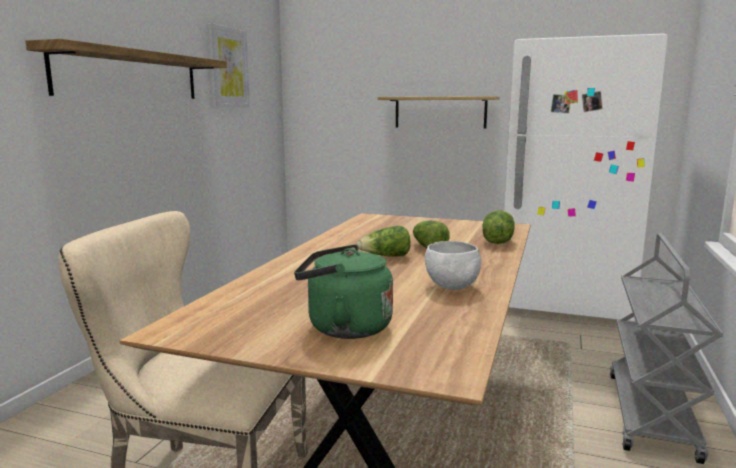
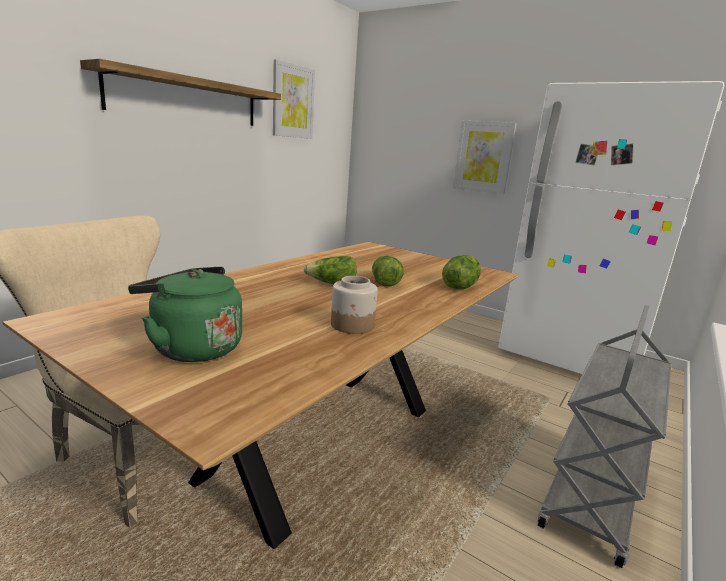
camera: 15 degrees right, 5 degrees up
shelf [378,96,500,129] -> picture [453,121,517,194]
white bowl [425,241,481,290] -> jar [331,276,378,334]

